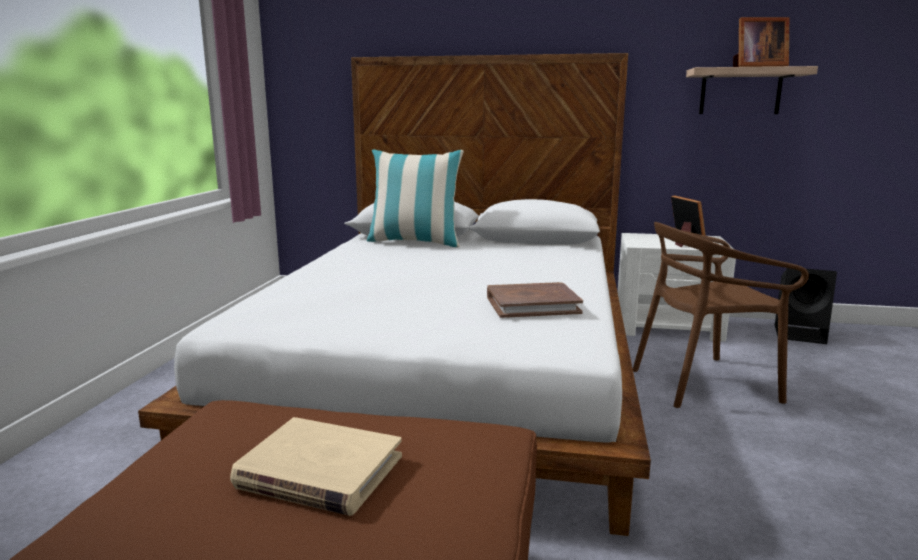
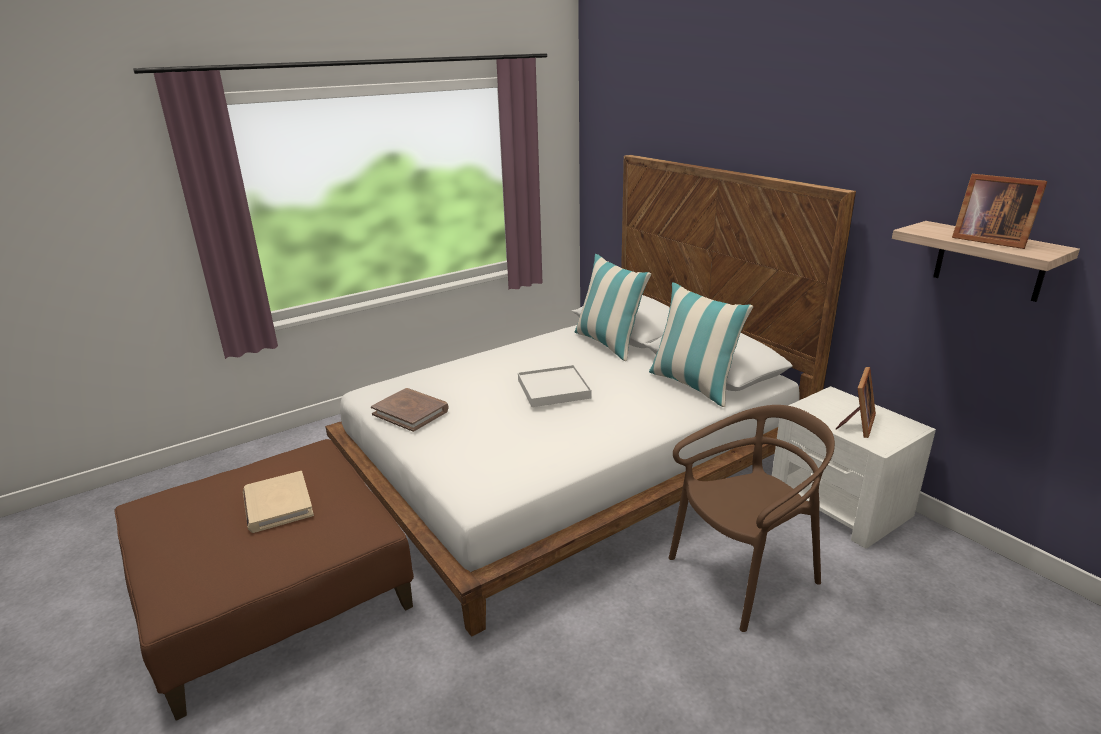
camera: 45 degrees right, 10 degrees up
brown book [487,282,583,318] -> brown book moved to [371,388,449,432]
brown chair [633,222,809,408] -> brown chair turned 120 degrees clockwise [669,405,835,632]
black speaker [775,268,837,344] -> none
none -> white tray [518,365,592,407]
none -> pillow [649,282,753,407]

